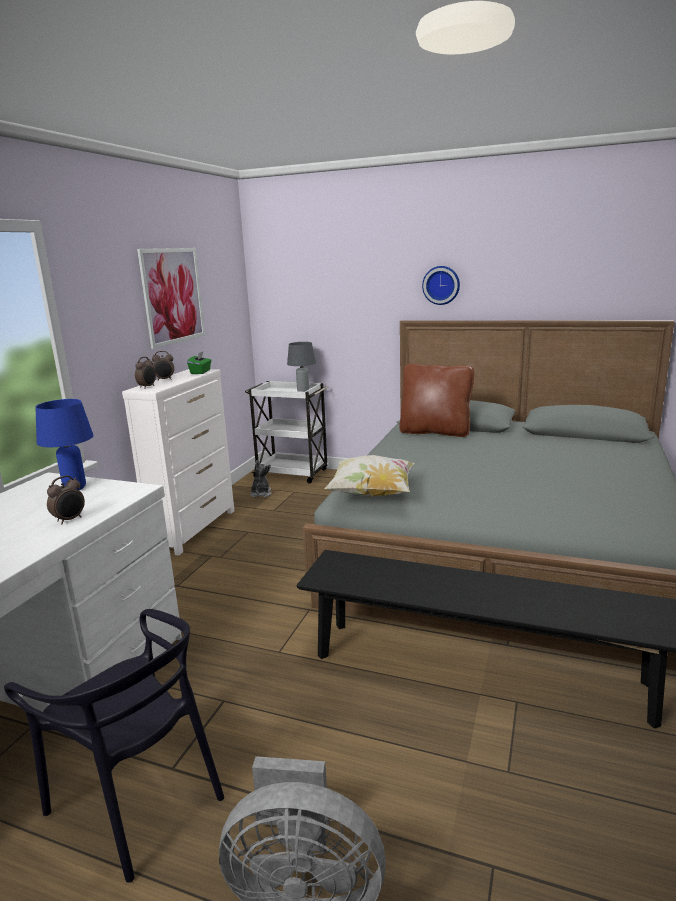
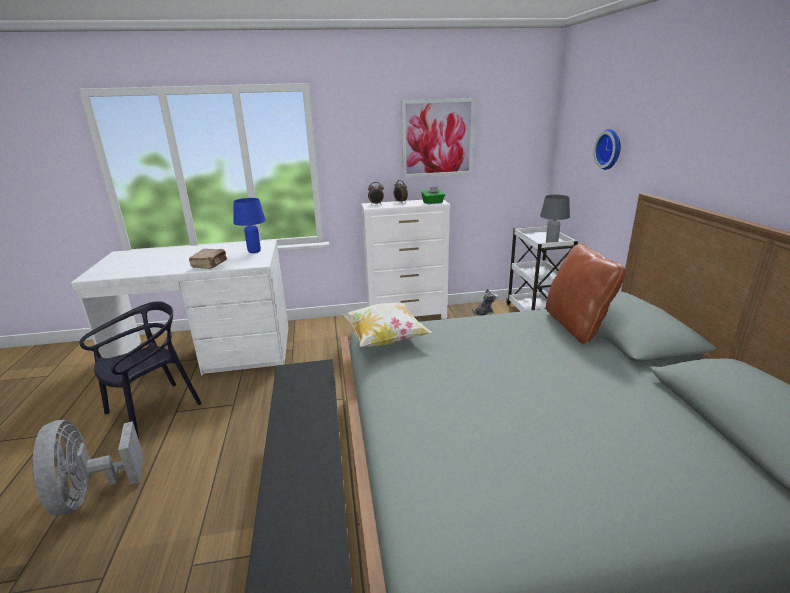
camera: 60 degrees right, 5 degrees up
black chair [4,609,224,882] -> black chair turned 150 degrees counterclockwise [79,301,202,439]
alarm clock [47,475,85,525] -> brown book [189,249,227,269]
wall clock [422,266,460,305] -> wall clock moved to [594,129,621,170]

